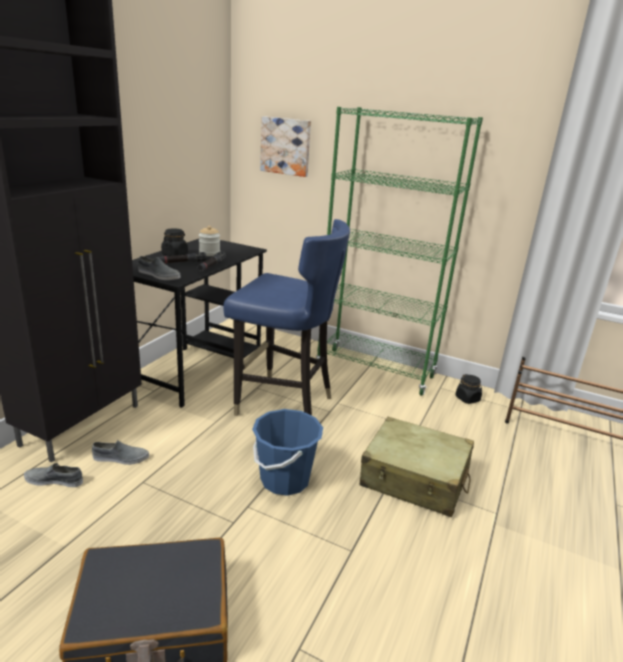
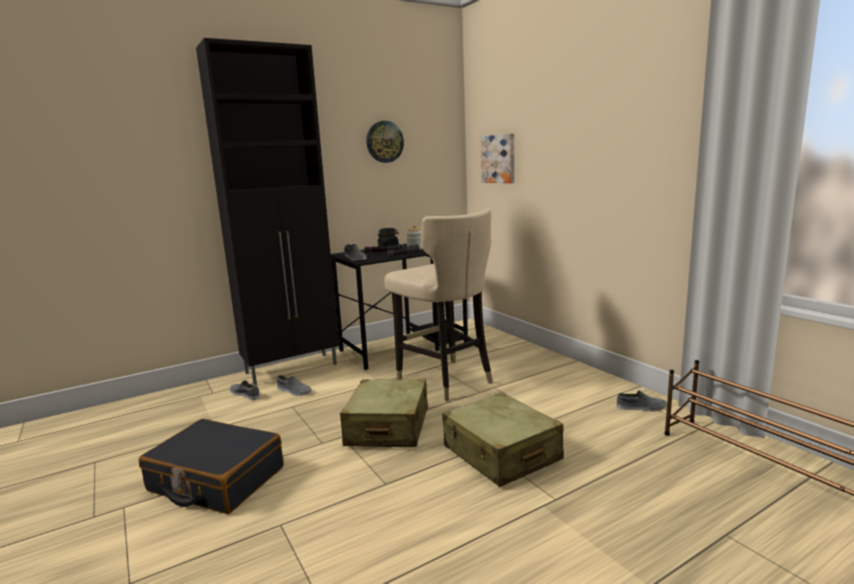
camera: 35 degrees right, 10 degrees down
blue chair [223,219,350,416] -> beige chair [384,209,493,401]
blue bucket [252,409,323,496] -> beige suitcase [340,379,428,447]
green bookcase [316,107,483,396] -> none
black jar [455,374,482,404] -> grey shoe [616,390,667,411]
none -> wall clock [366,121,404,163]

